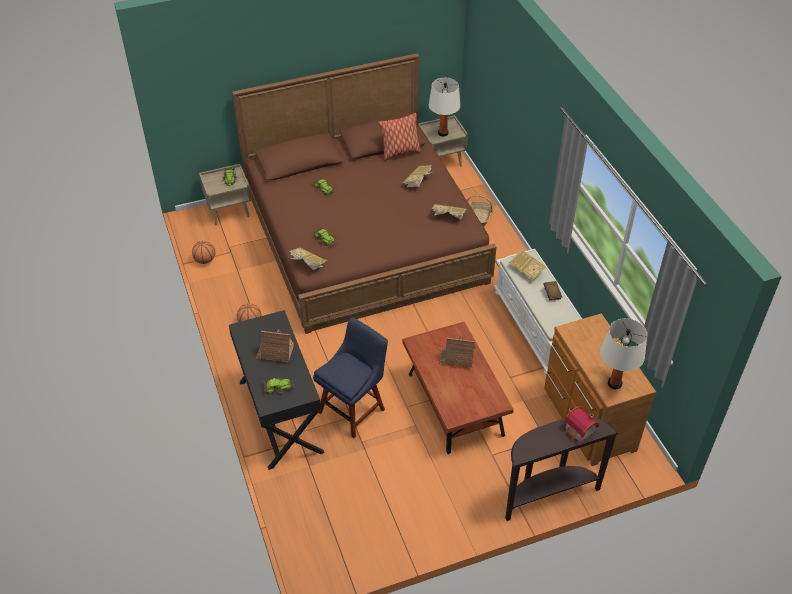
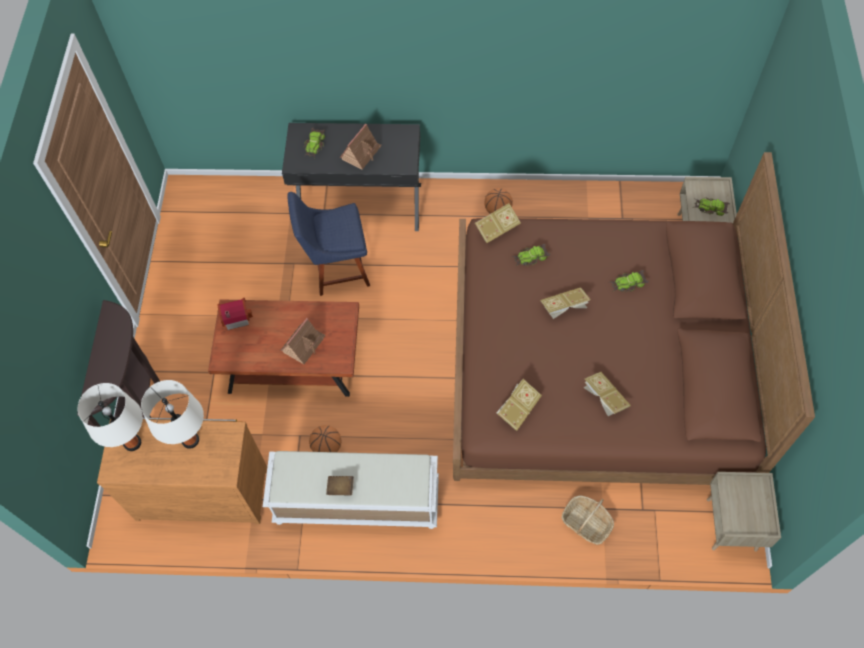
camera: 115 degrees right, 15 degrees up
basketball [192,241,215,264] -> basketball moved to [309,425,342,452]
blue chair [313,317,388,438] -> blue chair turned 105 degrees clockwise [287,192,370,296]
pillow [378,113,421,161] -> none
white table lamp [428,78,460,136] -> white table lamp moved to [141,380,204,449]
book [509,249,546,281] -> book moved to [540,287,591,319]
toy house [564,406,599,442] -> toy house moved to [218,298,253,330]

